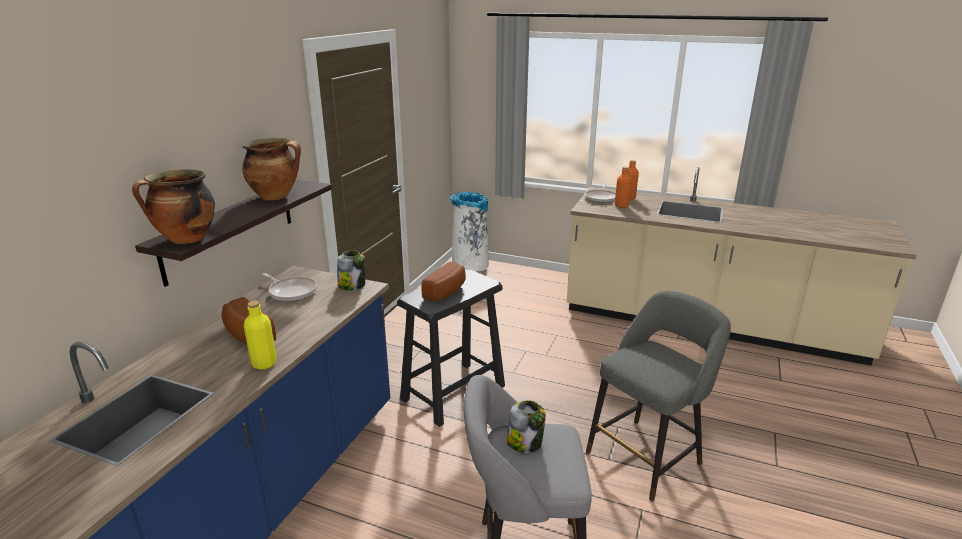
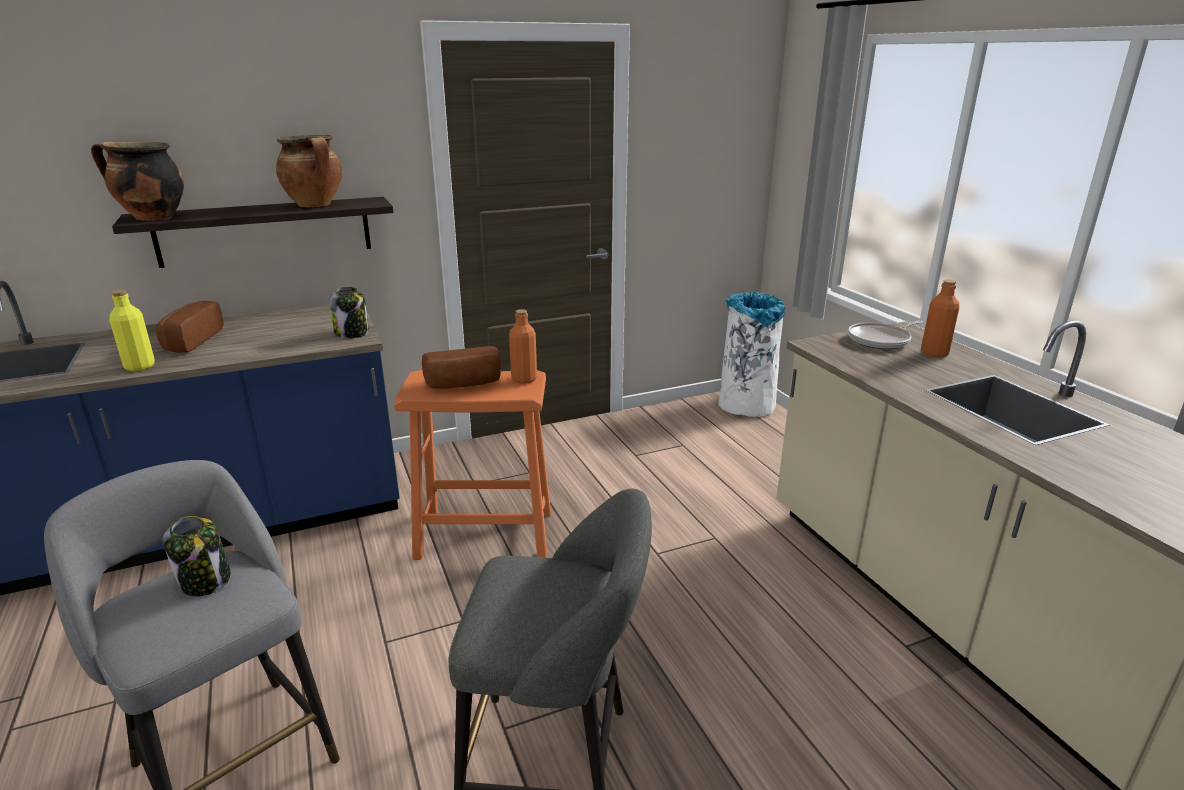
camera: 45 degrees right, 0 degrees up
frying pan [262,273,317,302] -> none
black stool [397,270,505,427] -> orange stool [394,370,551,560]
orange bottle [615,166,632,208] -> orange bottle moved to [509,309,537,384]

